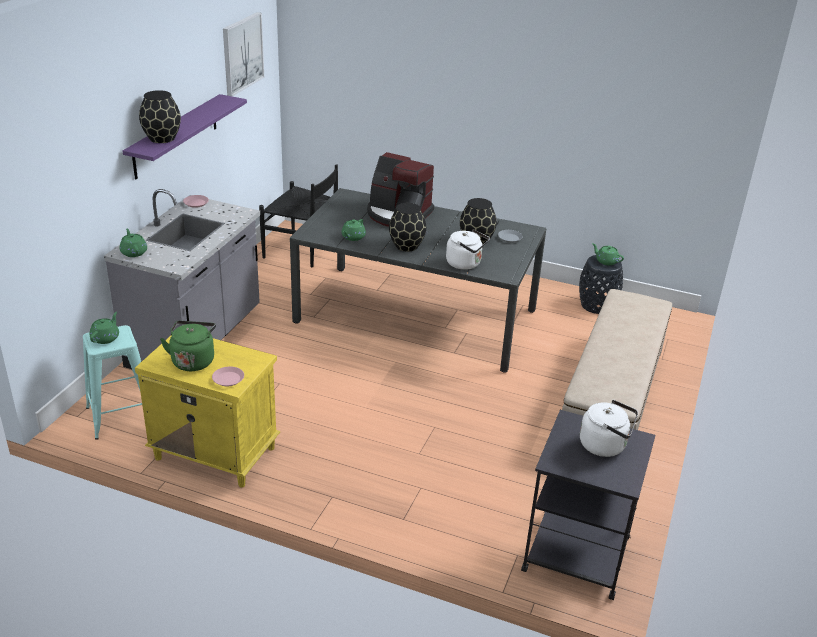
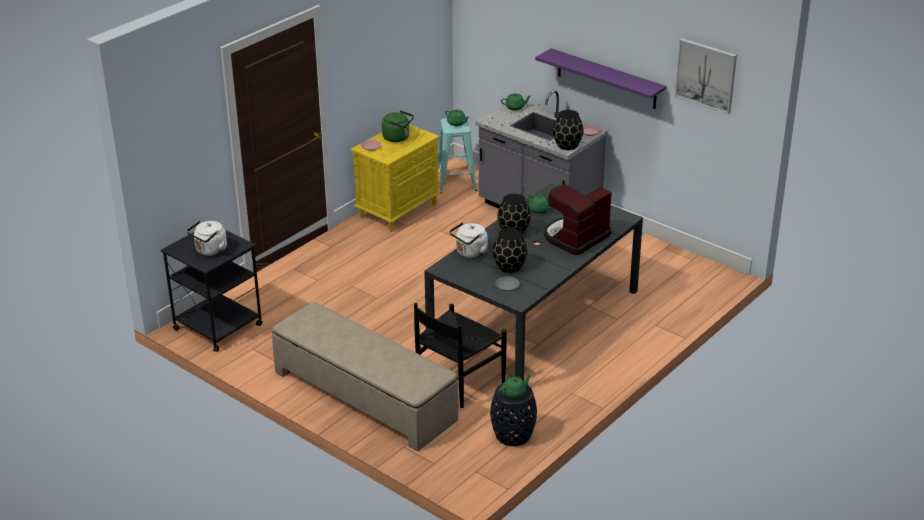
camera: 110 degrees right, 0 degrees up
black vase [139,90,181,143] -> black vase moved to [553,110,584,150]
black chair [259,164,338,267] -> black chair moved to [414,303,507,408]

